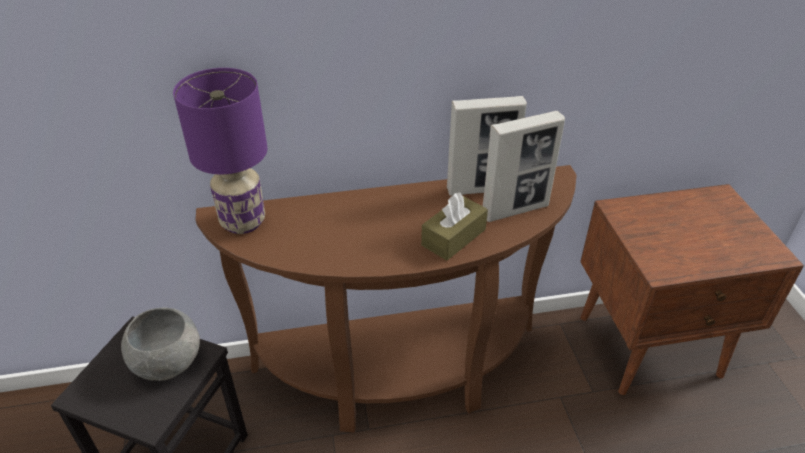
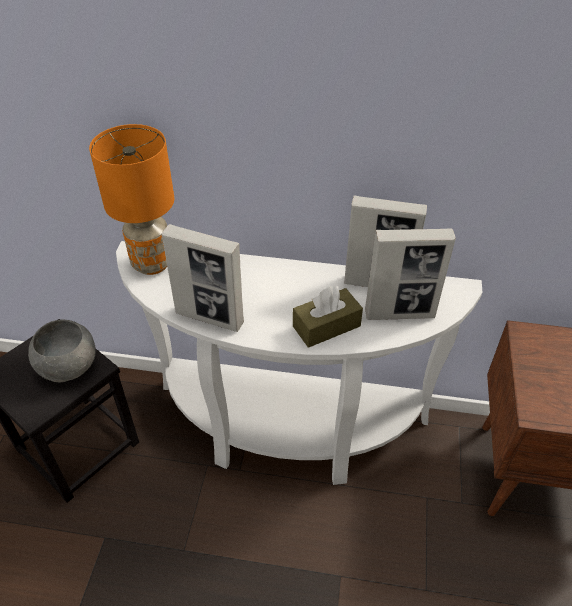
camera: 20 degrees right, 5 degrees up
purple table lamp [173,68,268,234] -> orange table lamp [89,124,174,275]
brown console table [195,165,577,433] -> white console table [116,241,482,485]
none -> picture frame [162,224,244,332]

